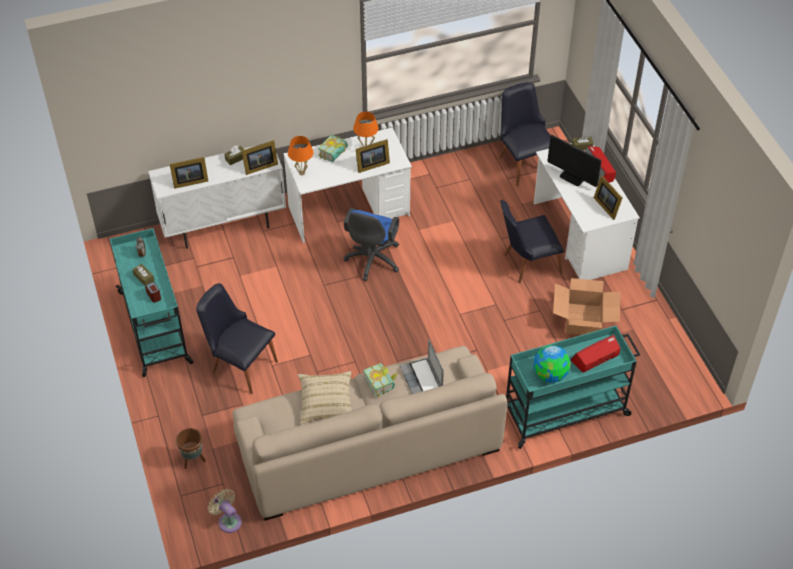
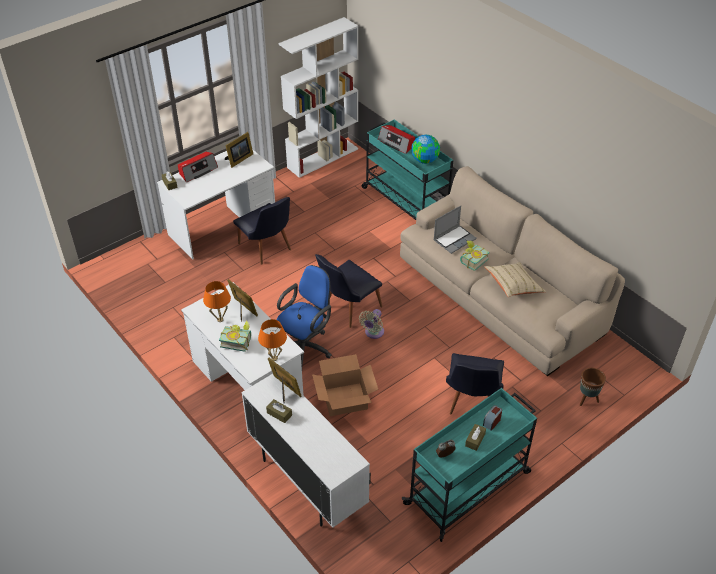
camera: 110 degrees left, 5 degrees down
picture frame [170,157,208,189] -> none
beige fan [208,489,242,533] -> beige fan moved to [359,309,384,339]
blue office chair [343,208,399,281] -> blue office chair turned 45 degrees counterclockwise [276,265,332,365]
black chair [499,82,551,187] -> black chair moved to [315,254,382,328]
monitor [547,135,602,187] -> none
cardboard box [553,278,620,335] -> cardboard box moved to [312,354,378,416]
none -> white bookcase [278,17,358,178]

